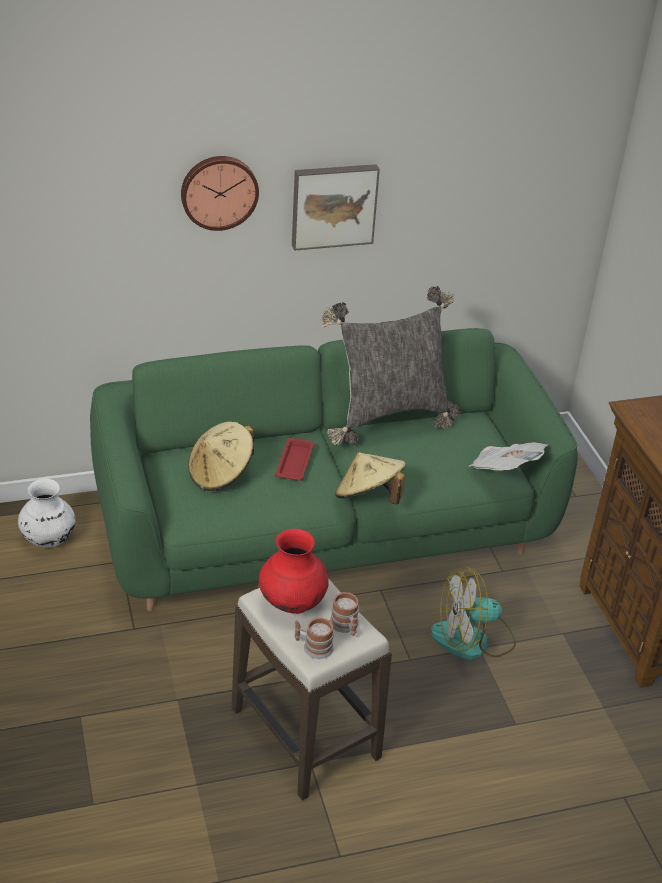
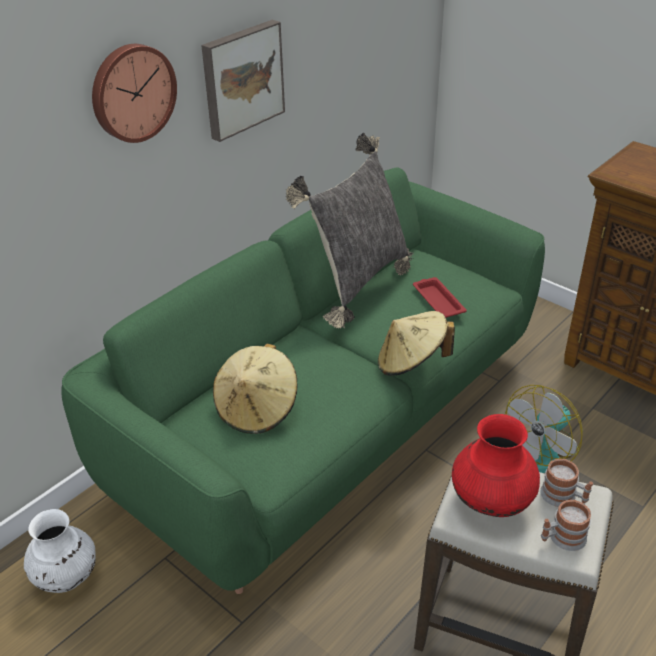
camera: 30 degrees left, 0 degrees up
red tray [275,438,314,481] -> red tray moved to [413,277,467,318]
newspaper [469,442,548,471] -> none

